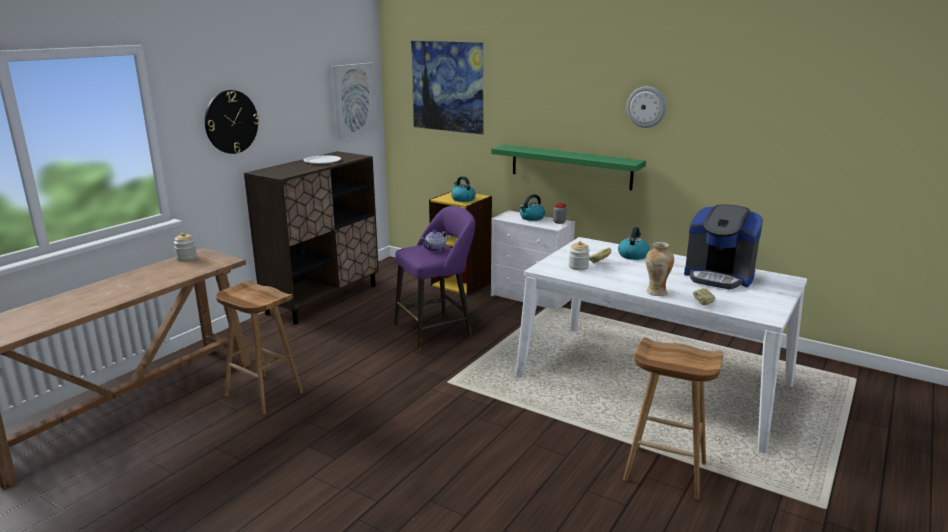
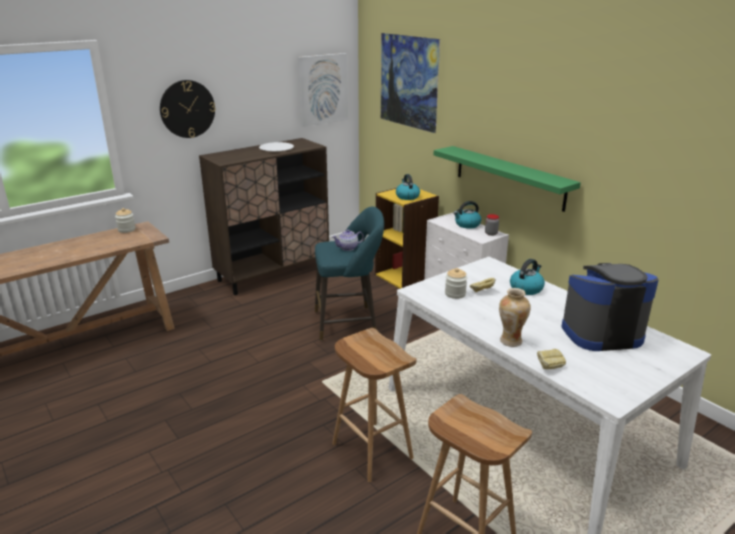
camera: 20 degrees right, 5 degrees up
brown stool [216,280,303,414] -> brown stool moved to [332,328,417,482]
purple stool [394,206,476,349] -> turquoise stool [315,207,384,341]
wall clock [626,86,666,128] -> none
coffee machine [684,204,763,289] -> coffee machine turned 120 degrees clockwise [562,263,659,351]

